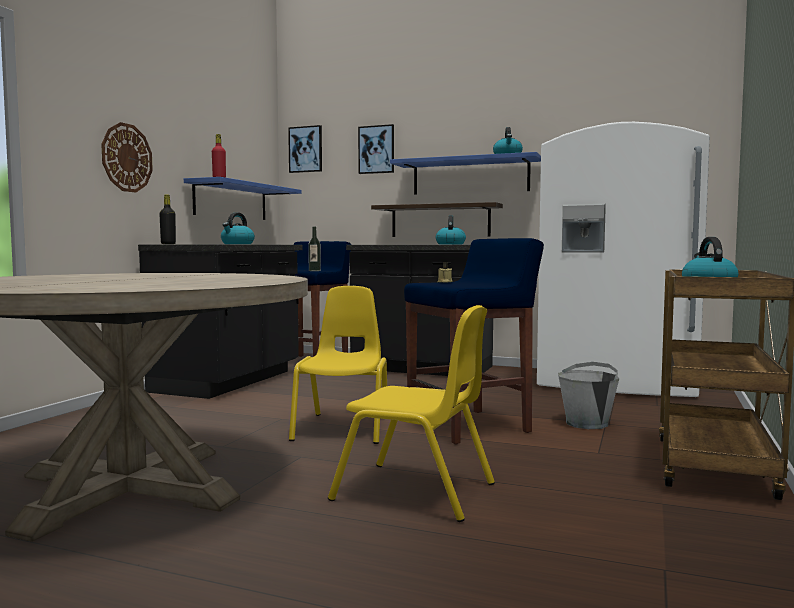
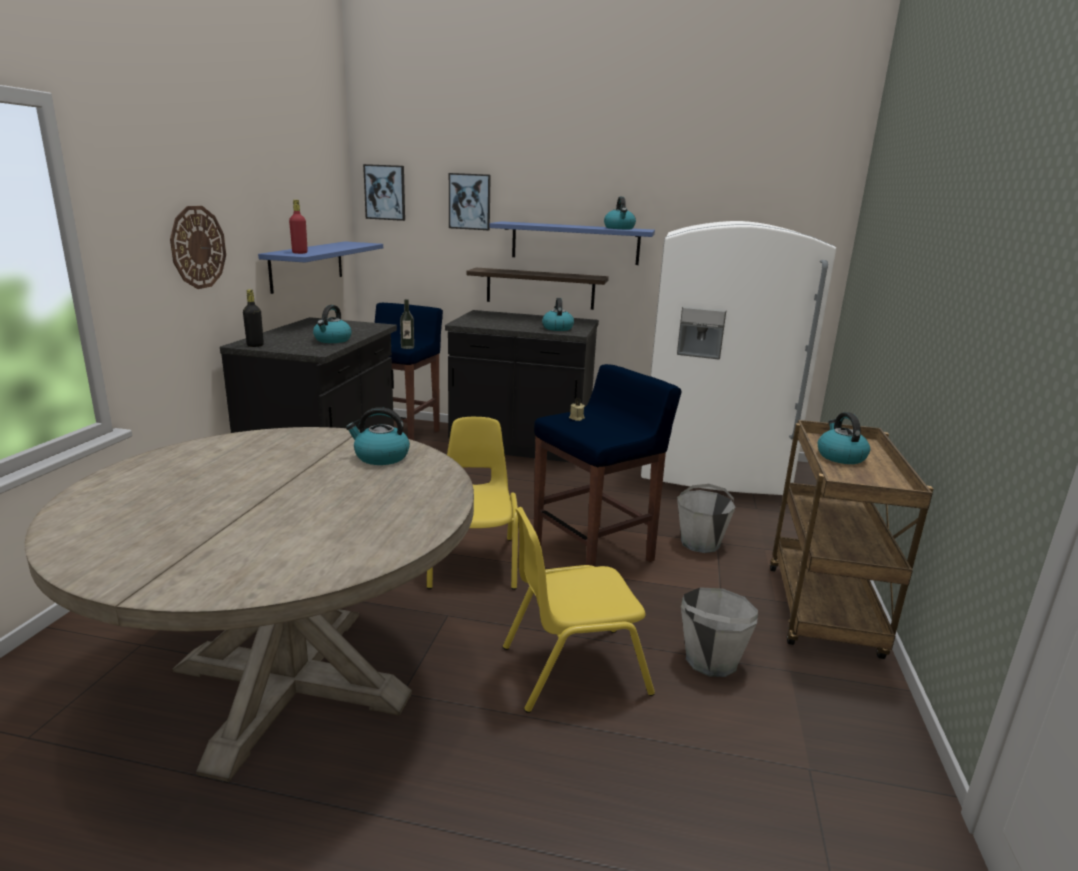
camera: 10 degrees left, 15 degrees up
yellow chair [328,305,495,522] -> yellow chair turned 150 degrees clockwise [503,507,655,713]
none -> kettle [346,407,410,465]
none -> grey bucket [681,588,758,677]

